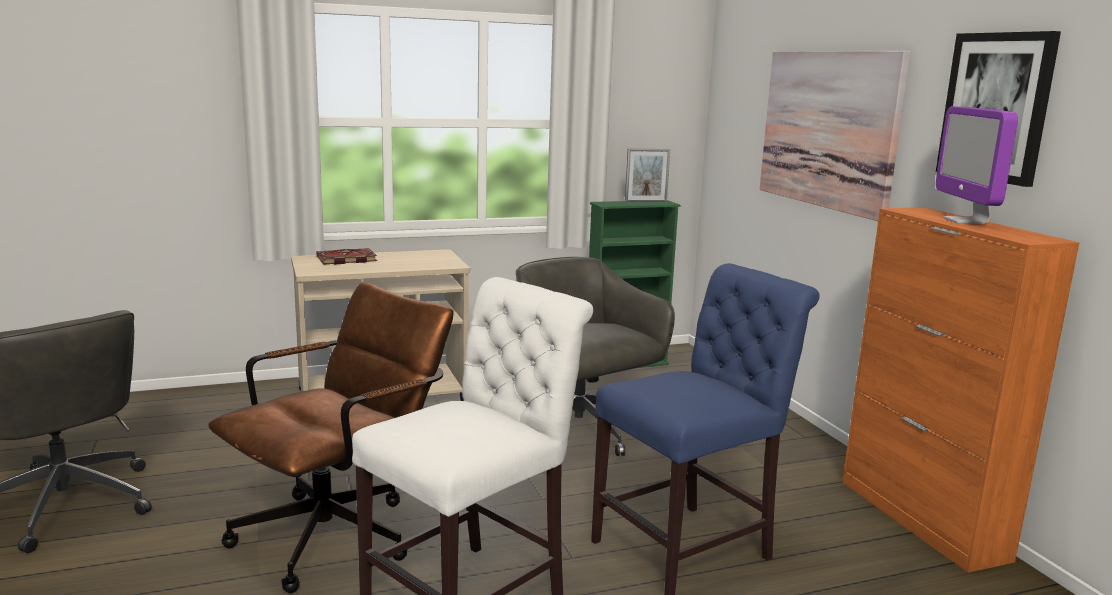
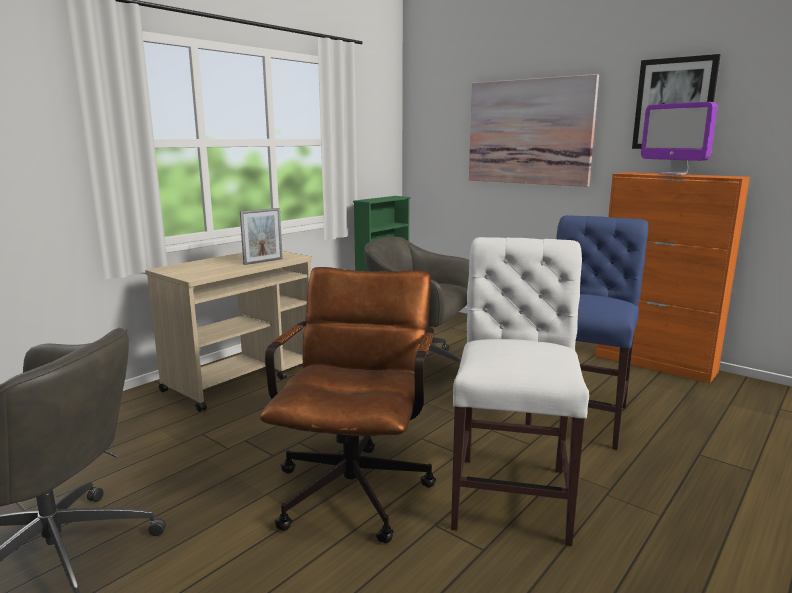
camera: 30 degrees left, 0 degrees up
book [316,248,377,265] -> none
picture frame [625,148,670,202] -> picture frame moved to [240,208,283,265]

